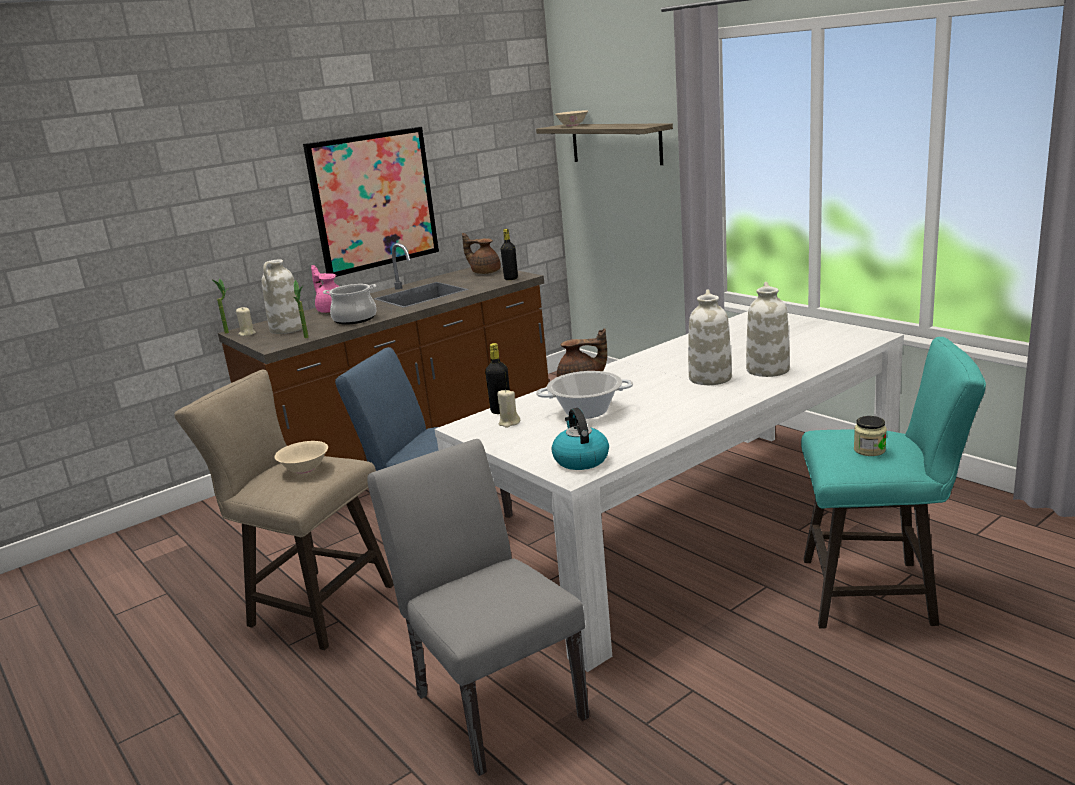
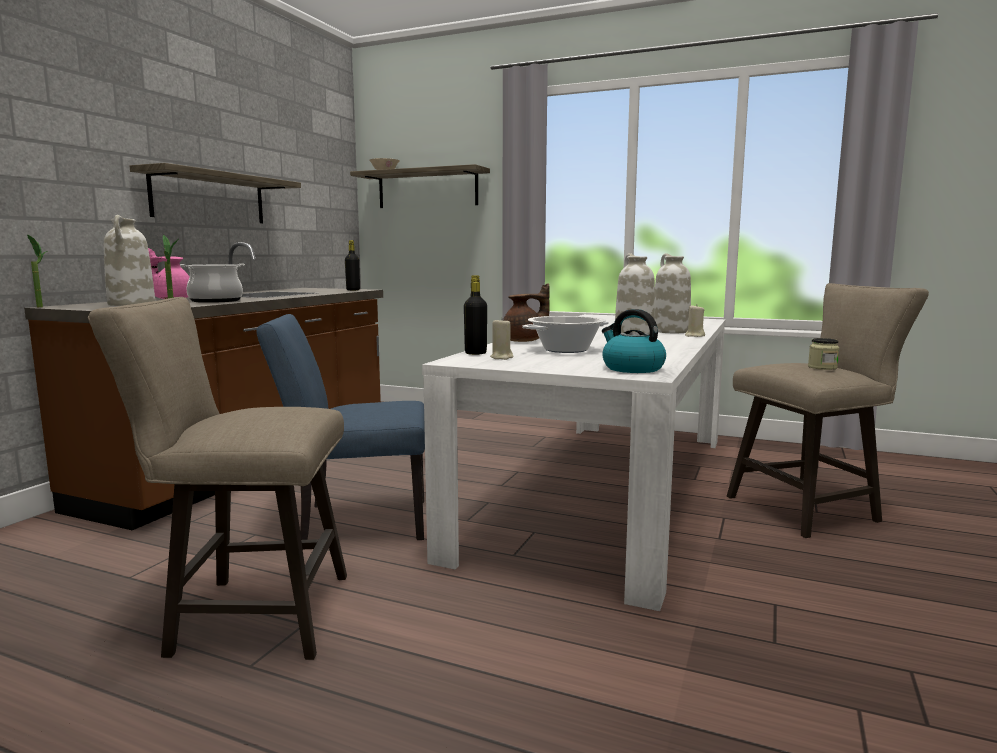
camera: 30 degrees left, 10 degrees down
beige candle [236,307,256,336] -> beige candle moved to [685,305,705,337]
beige bowl [274,441,328,474] -> none
picture [303,127,439,277] -> shelf [130,163,301,223]
grey chair [367,439,589,776] -> none
brown teapot [462,233,501,274] -> none
turquoise stool [801,337,986,629] -> beige stool [727,283,929,538]

